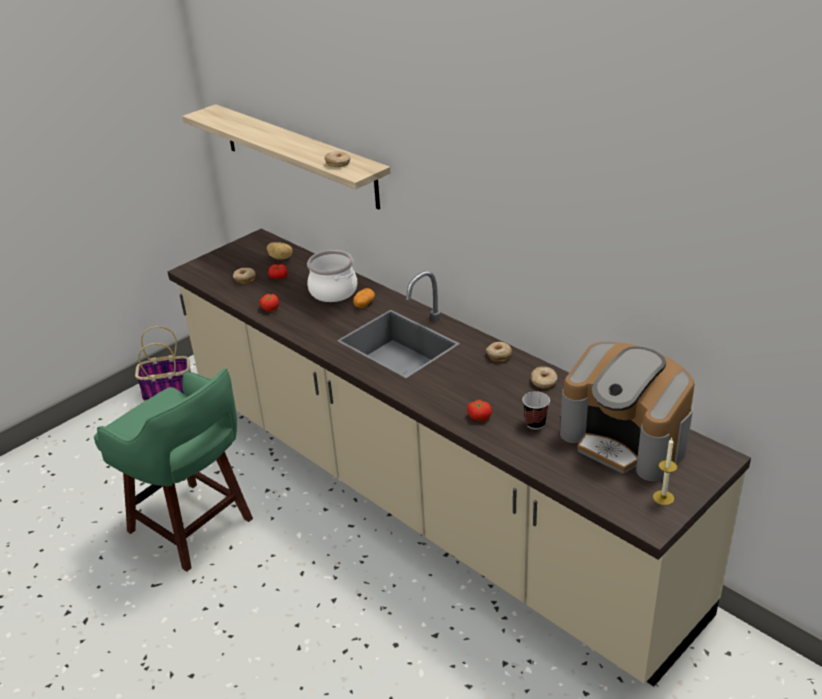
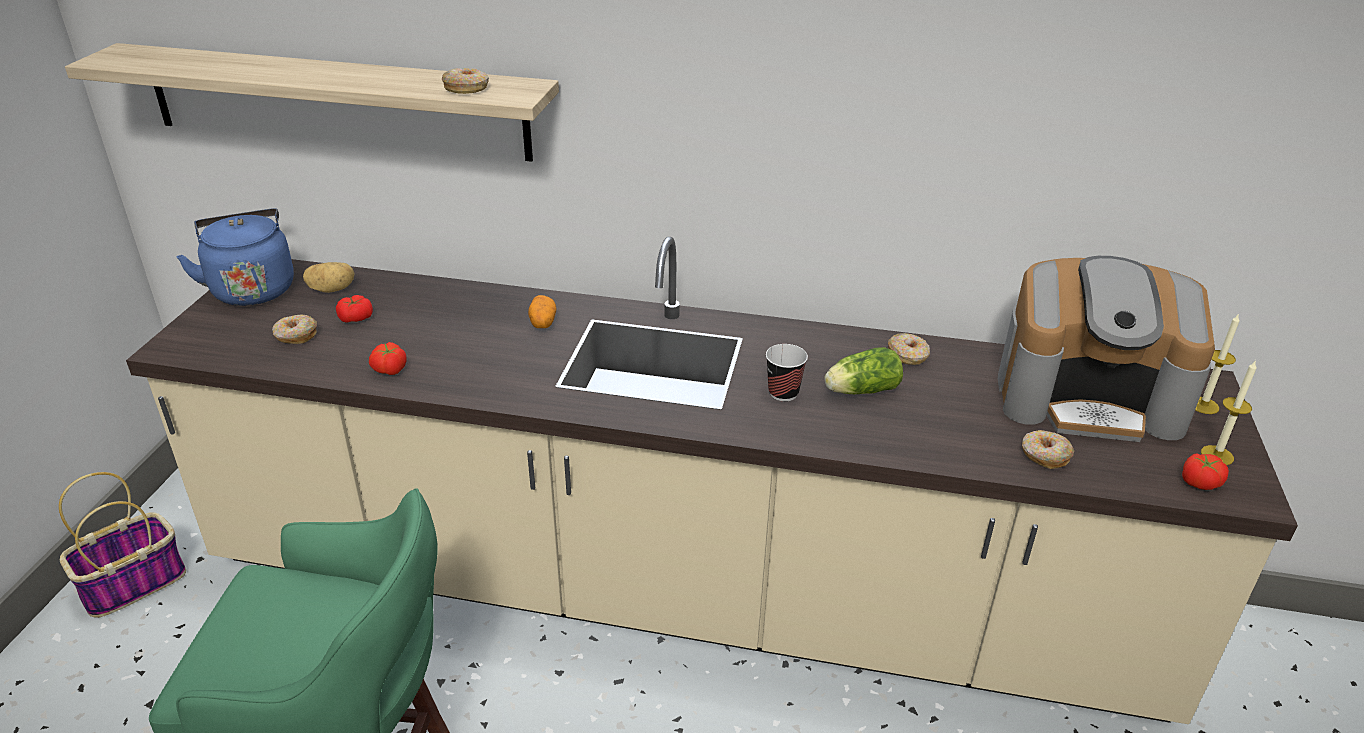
camera: 35 degrees left, 0 degrees up
cooking pot [307,250,357,302] -> none
tomato [467,400,492,421] -> tomato moved to [1182,454,1229,490]
donut [486,342,512,362] -> donut moved to [1022,430,1074,469]
cup [522,391,550,429] -> cup moved to [766,344,808,401]
none -> blue kettle [176,208,294,306]
none -> lettuce [824,347,903,394]
none -> candle [1195,313,1240,414]

